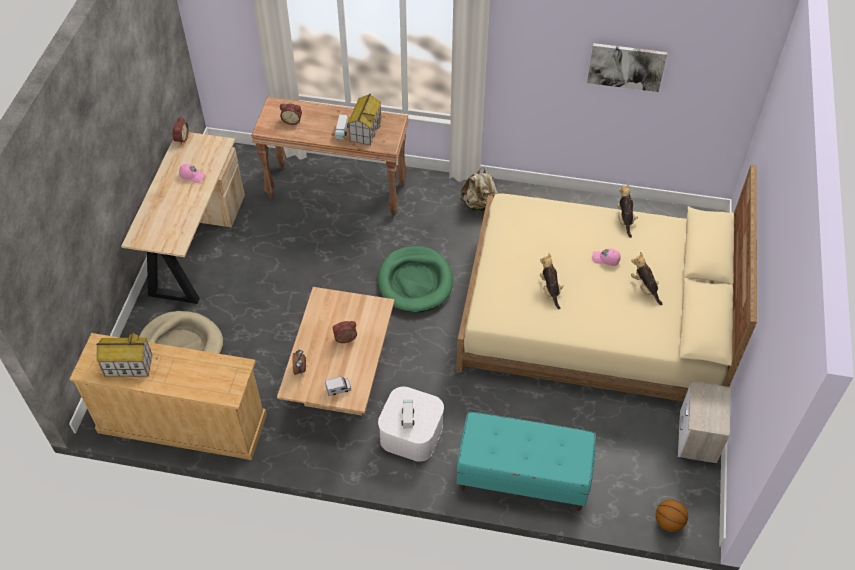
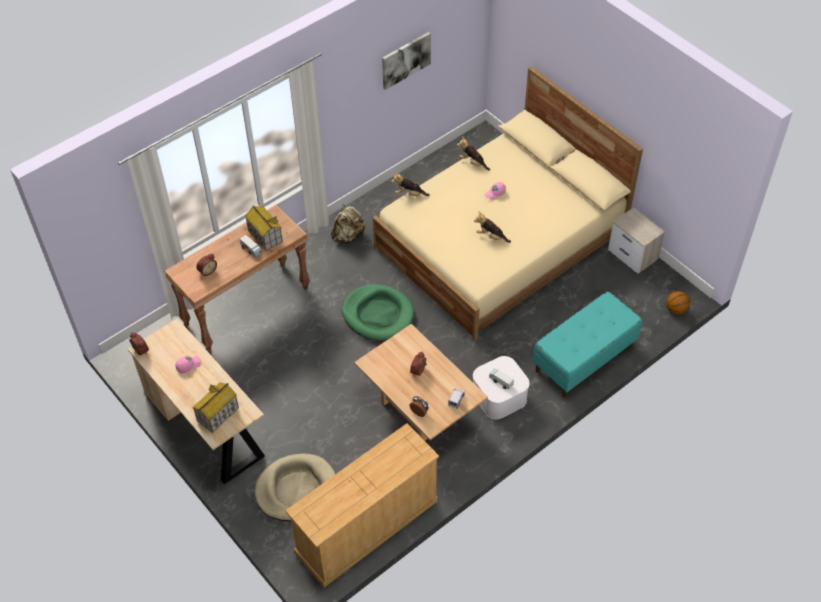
camera: 50 degrees left, 0 degrees up
toy house [96,331,153,377] -> toy house moved to [192,382,239,433]
plush toy [631,252,662,305] -> plush toy moved to [391,172,430,196]

